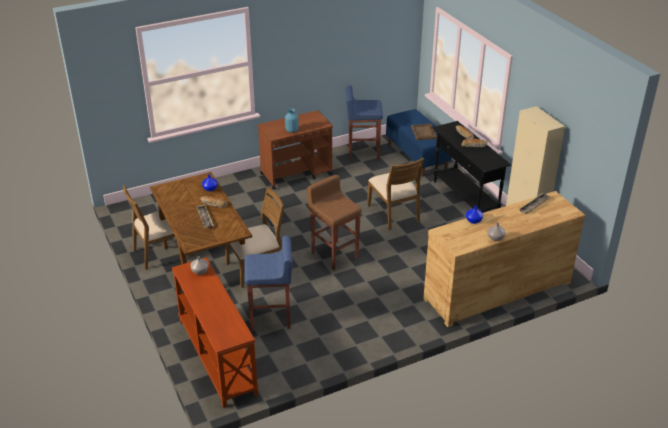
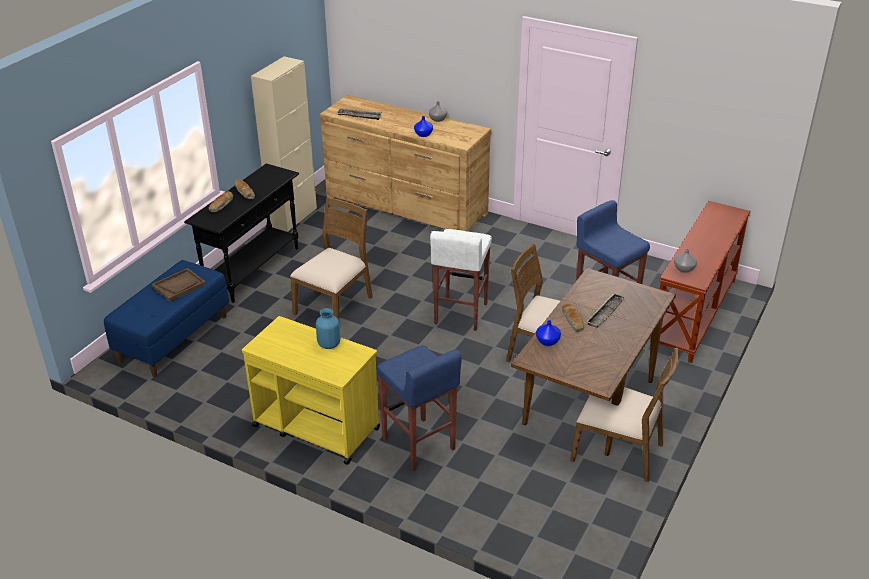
camera: 125 degrees left, 0 degrees up
brown cart [257,110,333,190] -> yellow cart [242,316,380,465]
brown stool [307,175,362,270] -> white stool [430,229,492,331]
blue stool [346,85,383,160] -> blue stool moved to [376,345,462,471]

